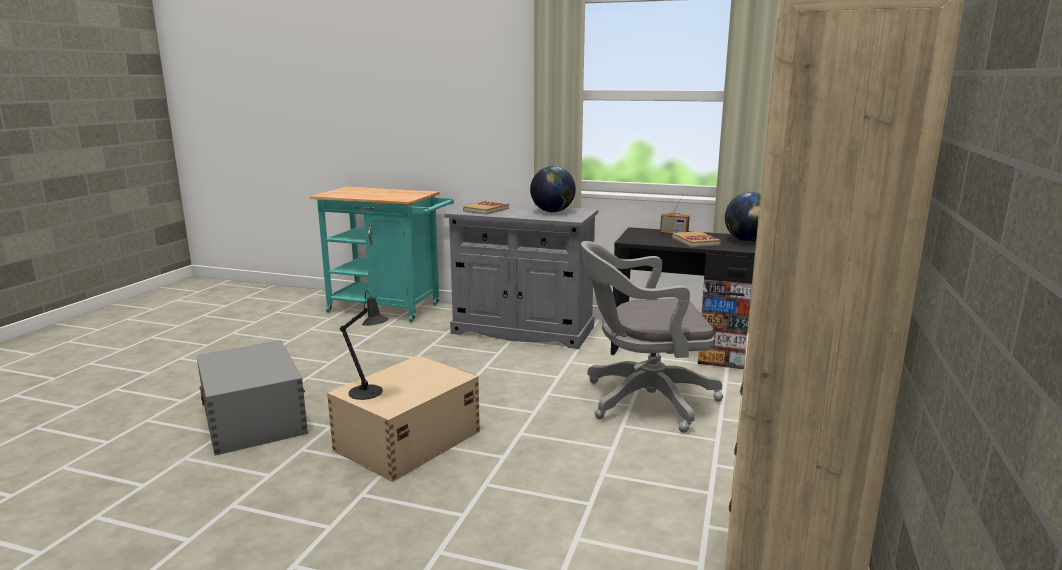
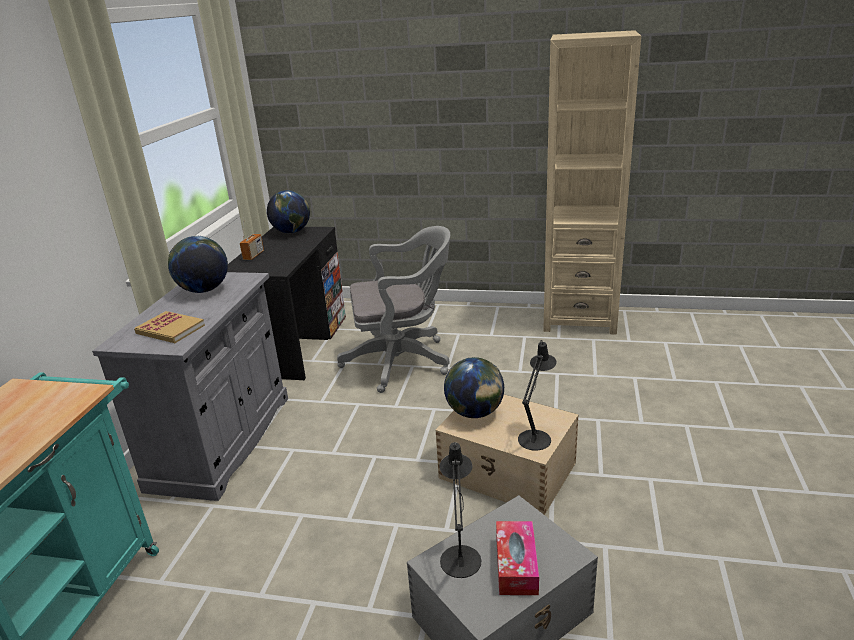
camera: 95 degrees left, 10 degrees up
grey office chair [581,241,723,433] -> grey office chair turned 90 degrees counterclockwise [337,226,450,393]
book [672,231,721,247] -> none
none -> black table lamp [439,442,481,578]
none -> globe [444,357,504,418]
none -> tissue box [496,521,539,595]

